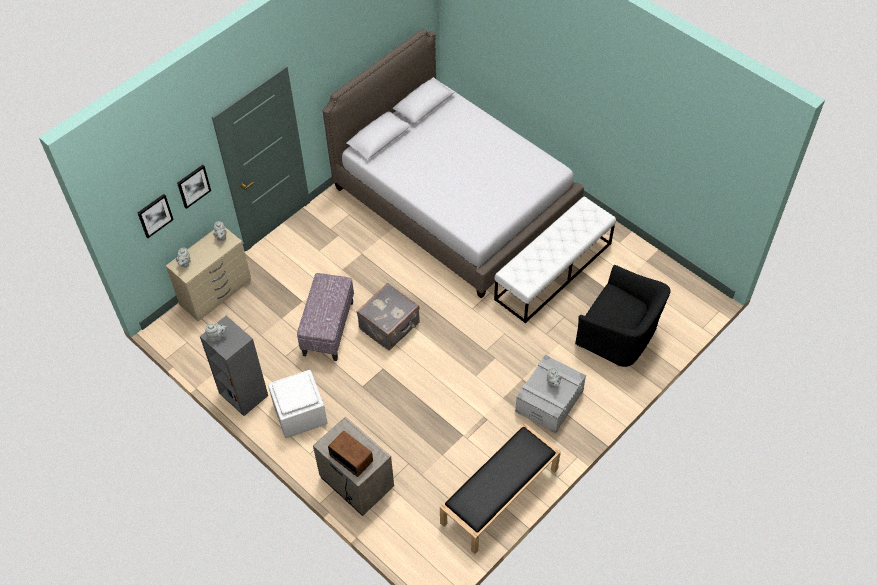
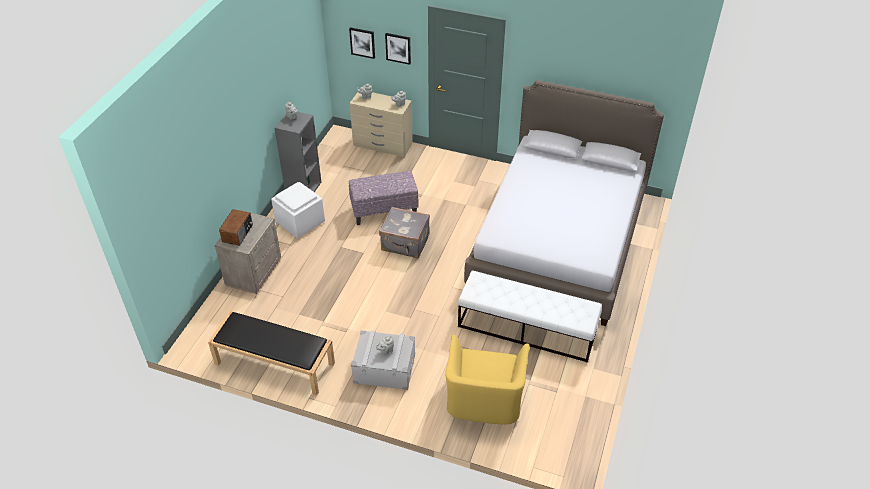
camera: 65 degrees right, 10 degrees down
black armchair [575,265,670,367] -> yellow armchair [445,335,530,425]

